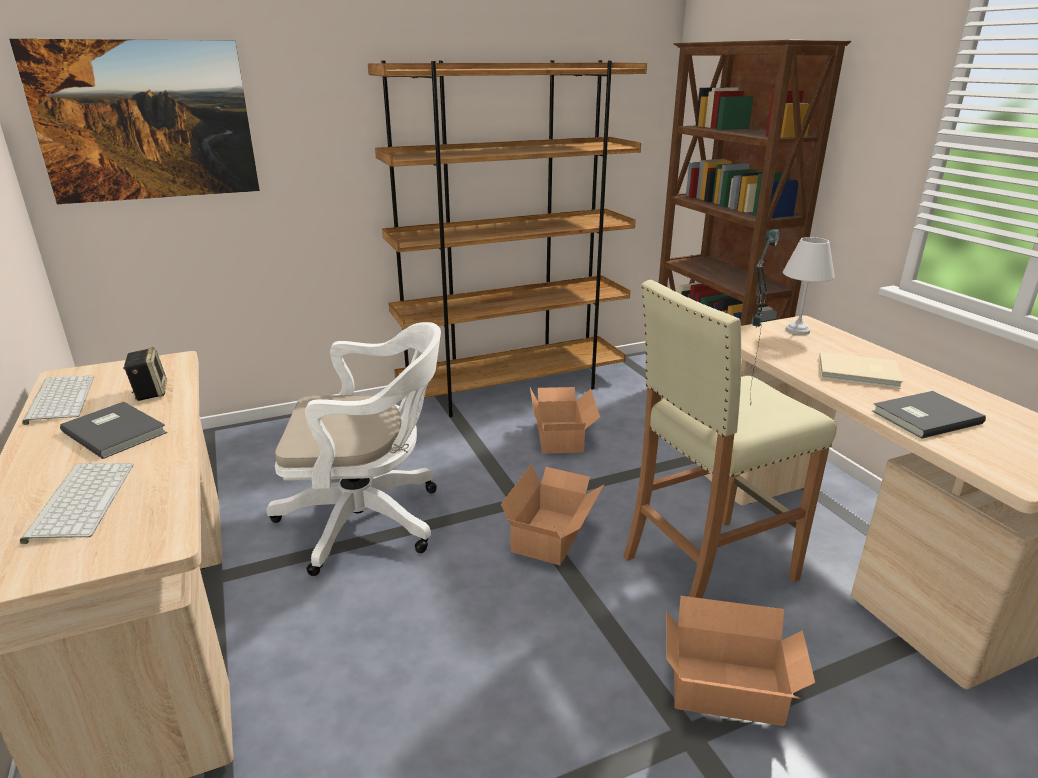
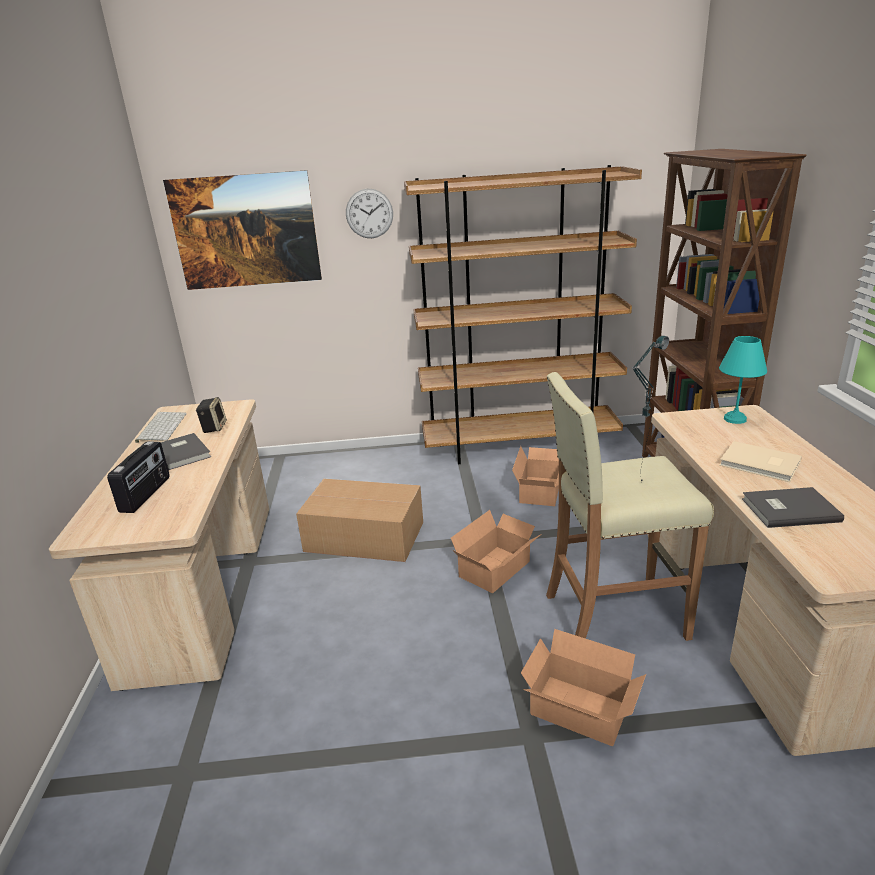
camera: 20 degrees right, 0 degrees up
keyboard [20,463,134,544] -> radio [107,441,170,513]
white office chair [267,322,441,576] -> cardboard box [296,479,423,562]
white table lamp [783,237,835,335] -> turquoise table lamp [719,336,767,424]
none -> wall clock [346,189,393,238]

